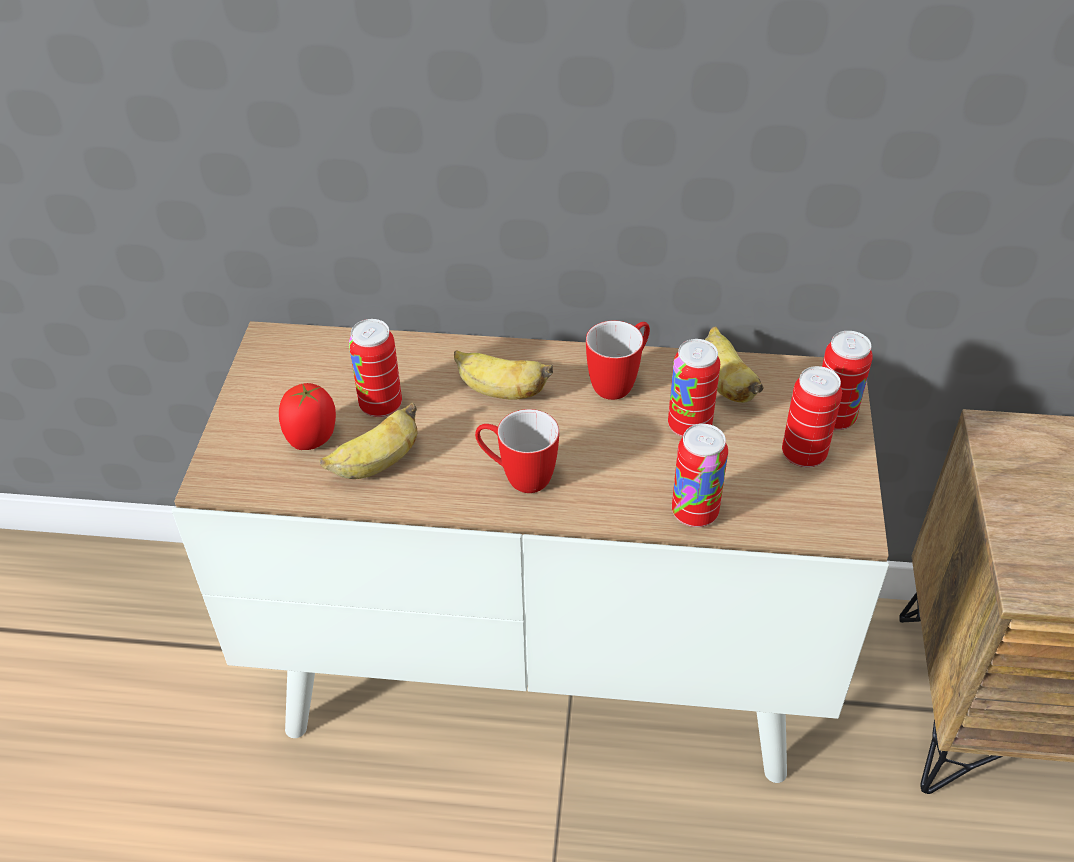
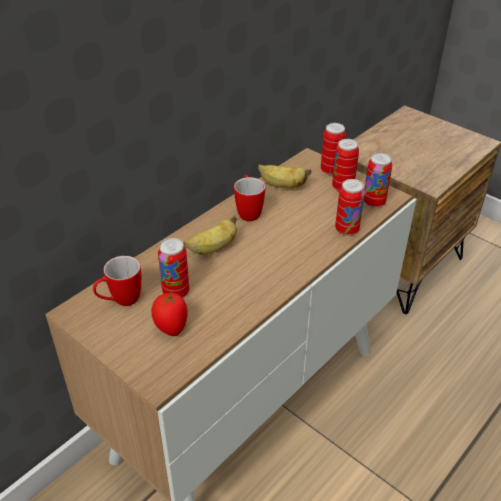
camera: 55 degrees left, 5 degrees down
banana [320,403,417,479] -> none
mug [475,409,559,493] -> mug moved to [93,256,141,306]
can [668,339,720,437] -> can moved to [364,153,392,208]

